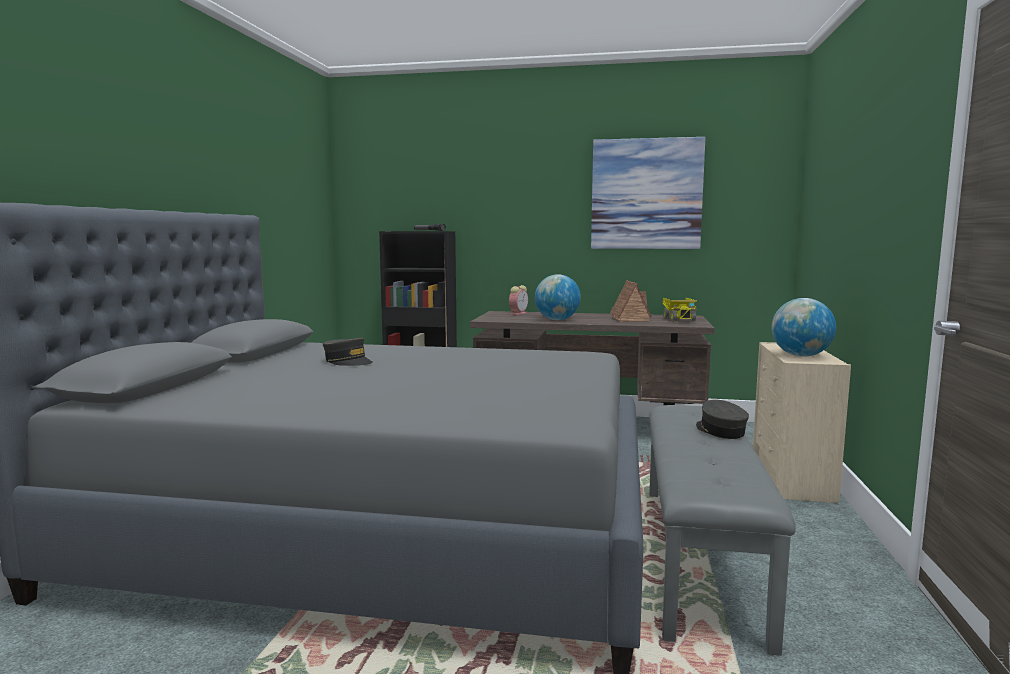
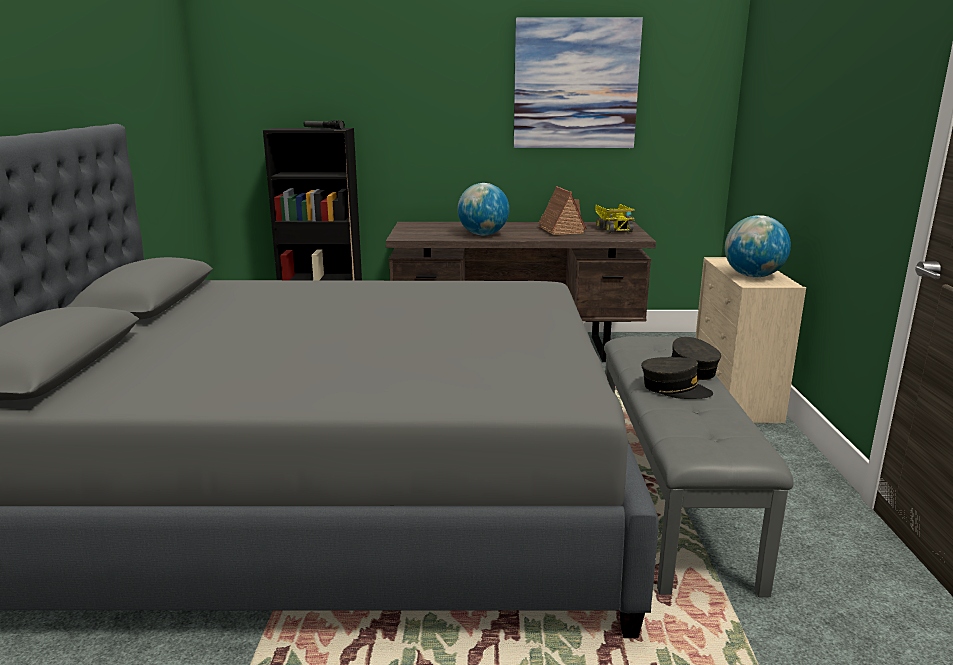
camera: 10 degrees left, 10 degrees up
grey cap [323,338,373,366] -> grey cap moved to [641,357,713,399]
alarm clock [509,285,528,315] -> none

